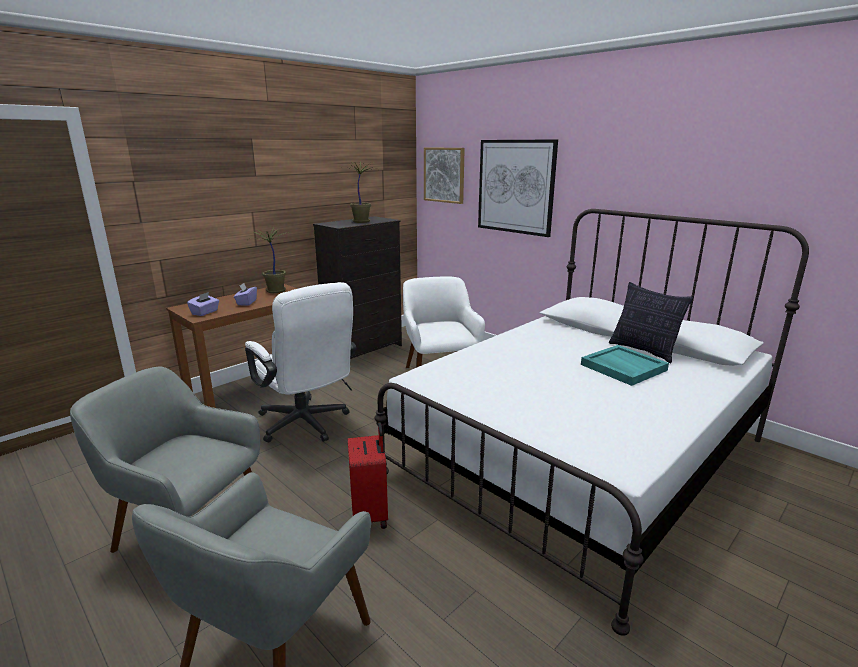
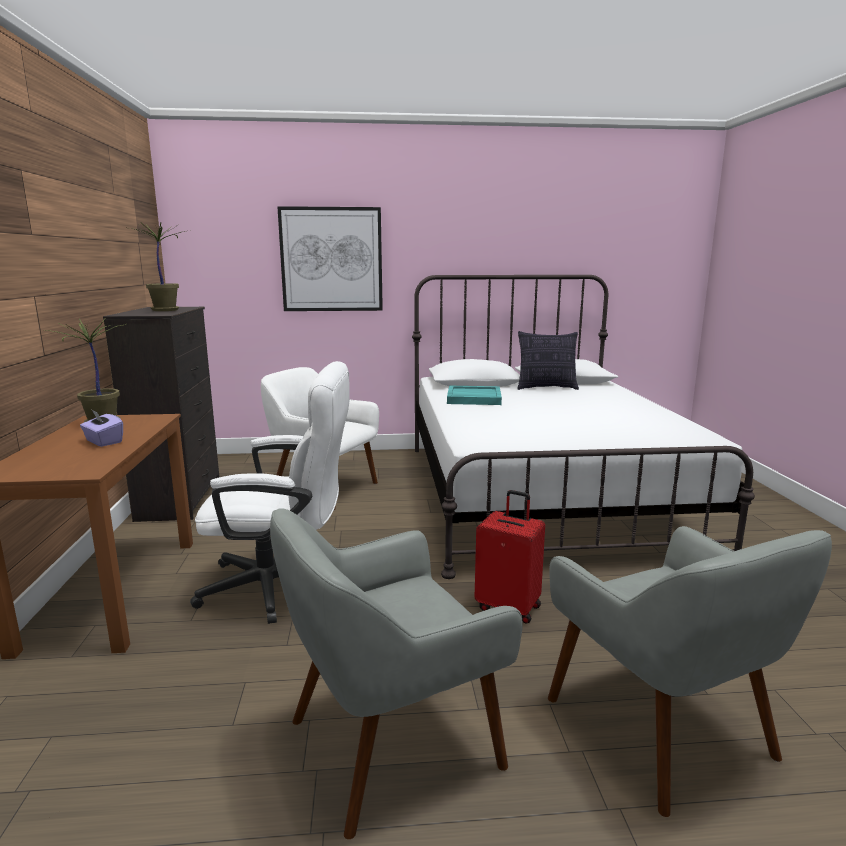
camera: 50 degrees left, 5 degrees down
purple tissue box [187,292,219,316] -> none
picture [424,148,465,204] -> none
turquoise tray [581,345,669,386] -> turquoise tray moved to [447,386,502,405]

